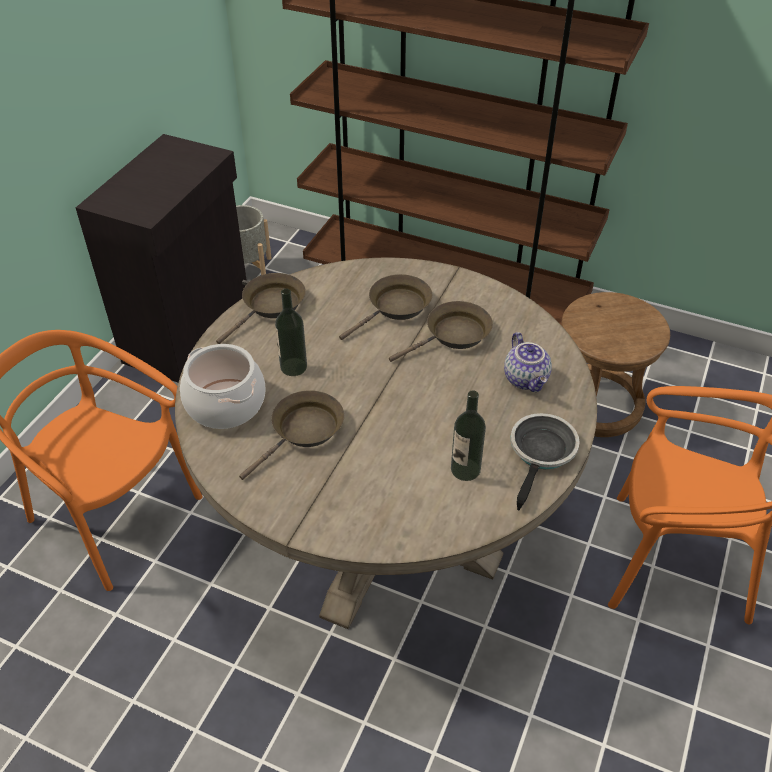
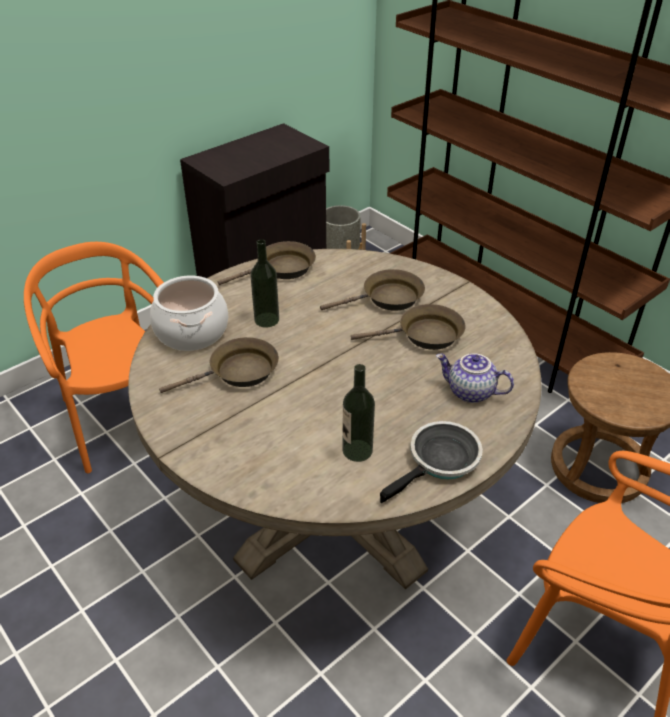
camera: 25 degrees right, 5 degrees down
teapot [504,332,552,392] -> teapot turned 105 degrees clockwise [436,353,514,403]

